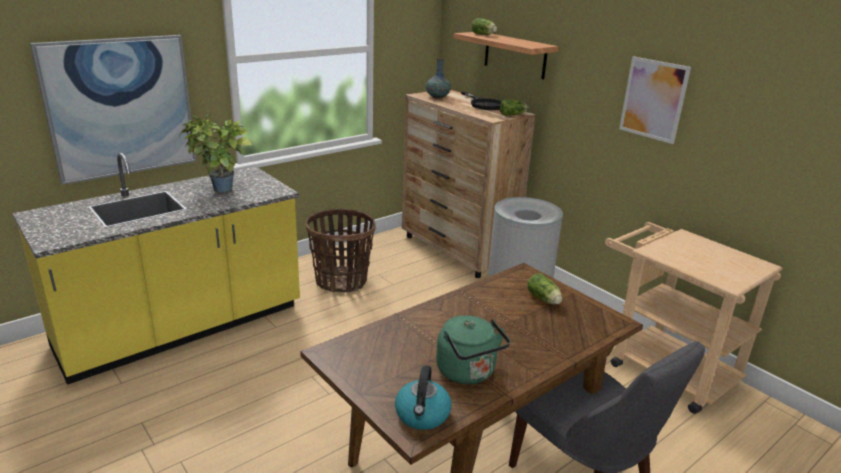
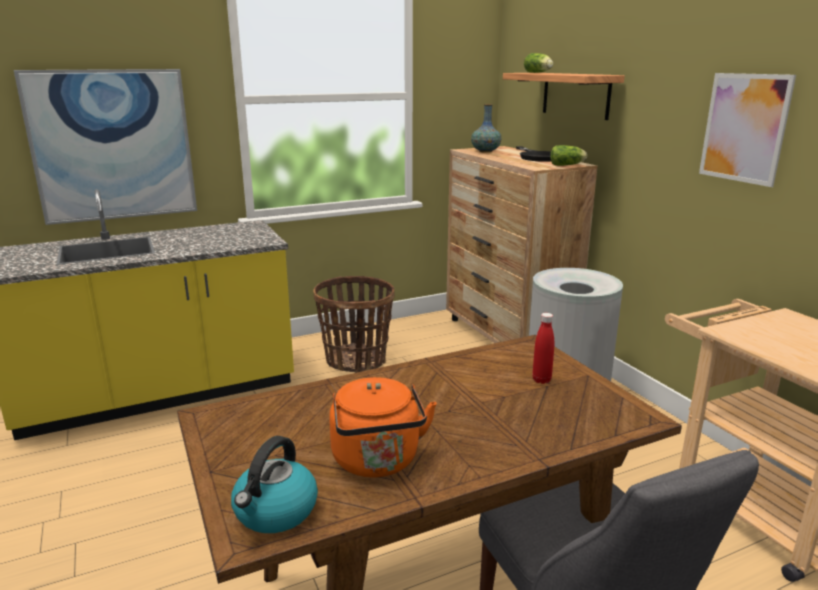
camera: 15 degrees right, 5 degrees down
potted plant [179,114,252,193] -> none
green kettle [436,315,510,384] -> orange kettle [329,377,437,477]
lettuce [527,273,562,305] -> red bottle [532,313,554,384]

